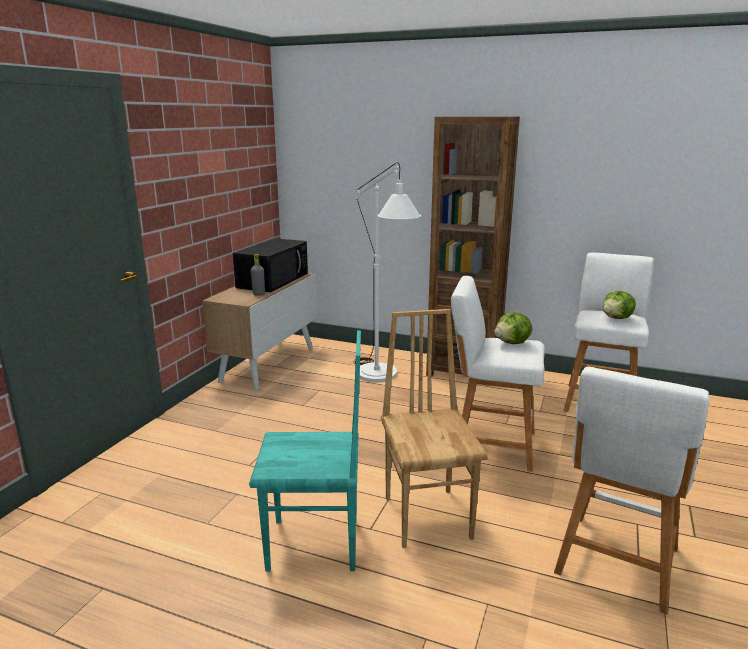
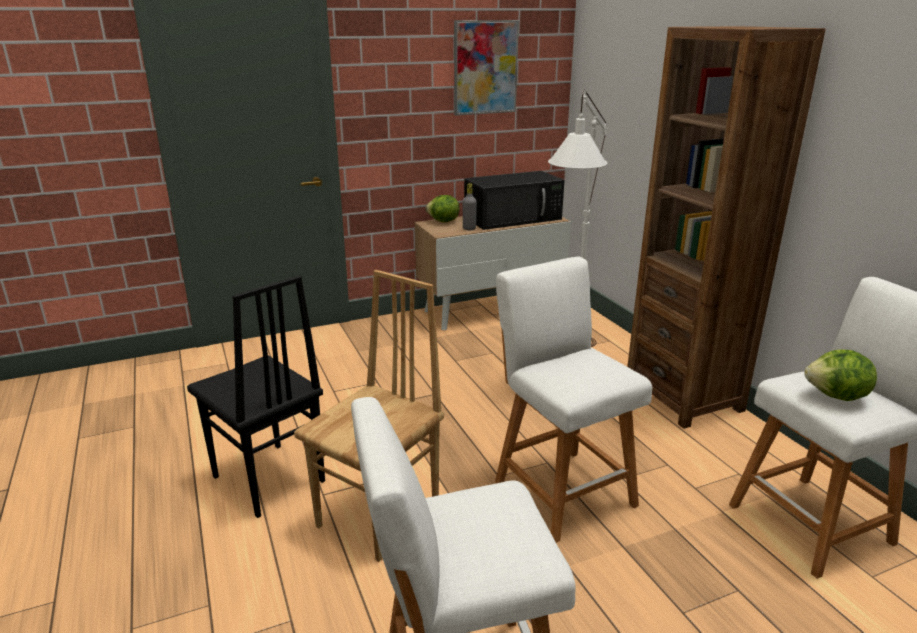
camera: 45 degrees right, 5 degrees up
turquoise chair [249,330,361,572] -> black chair [187,275,325,518]
lettuce [494,312,532,344] -> lettuce moved to [426,195,460,222]
none -> picture [454,20,519,116]

